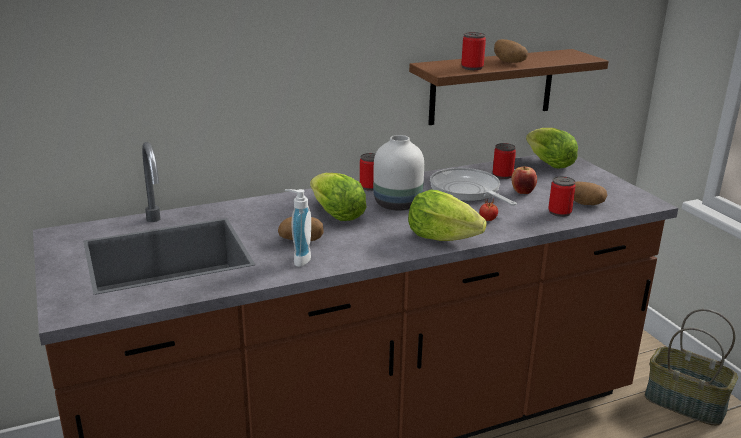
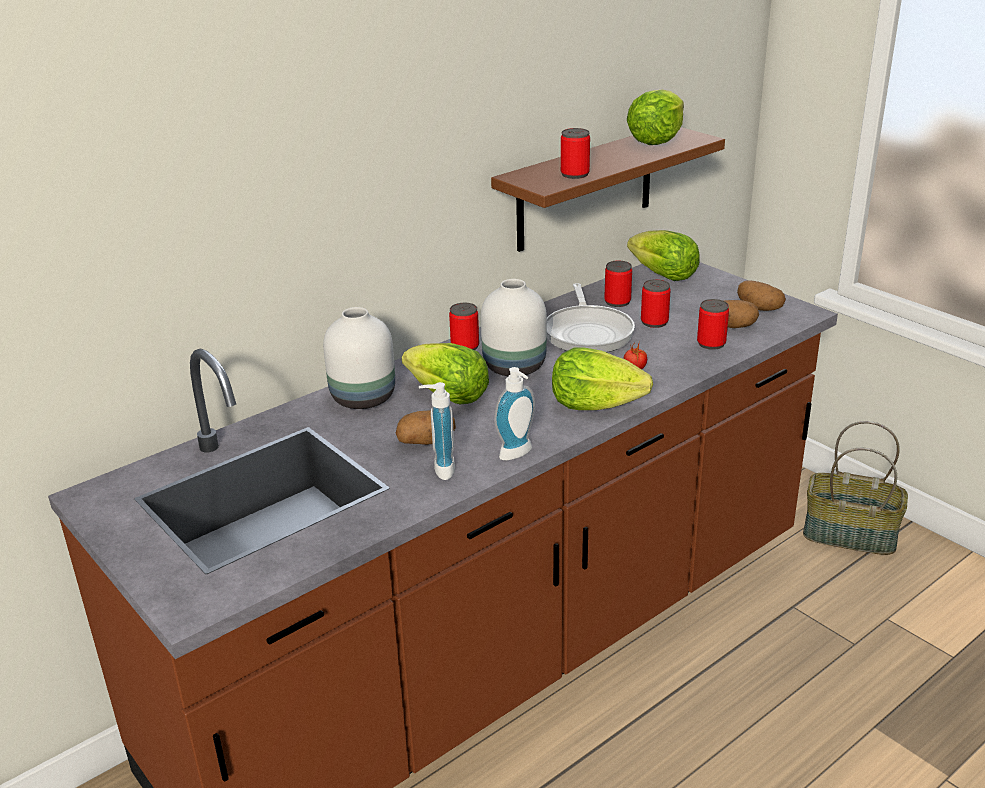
camera: 15 degrees left, 5 degrees up
frying pan [430,168,517,206] -> frying pan turned 135 degrees counterclockwise [547,283,635,352]
potato [494,39,528,63] -> potato moved to [737,280,786,311]
apple [512,166,537,194] -> can [641,279,671,328]
none -> white vase [323,307,395,409]
none -> soap dispenser [494,367,535,460]
none -> lettuce [627,90,684,145]

